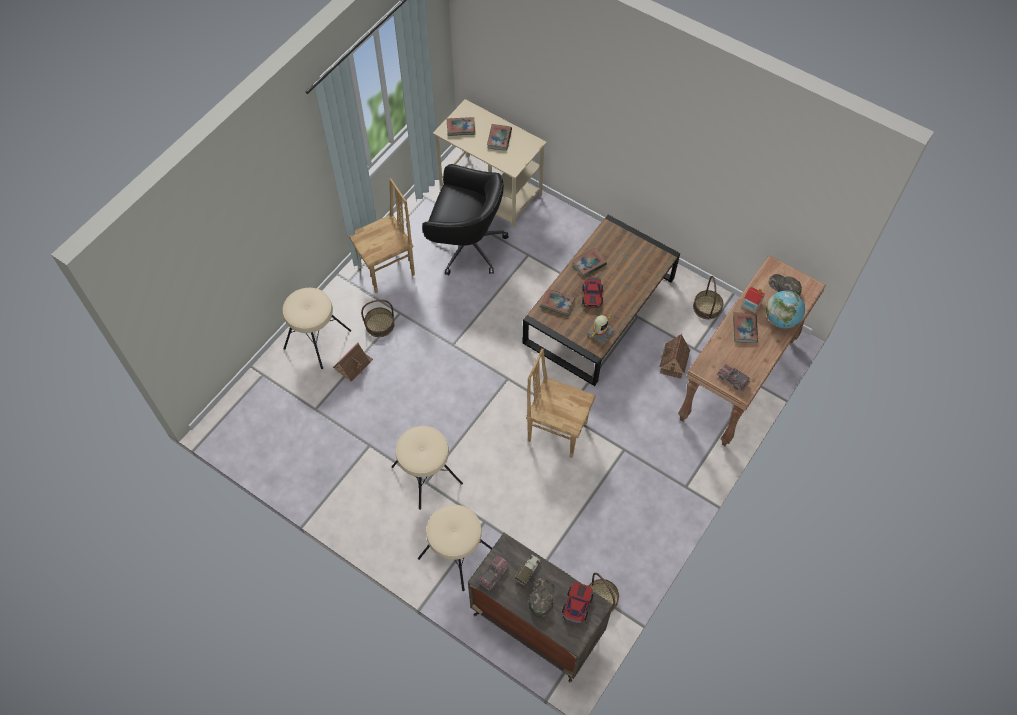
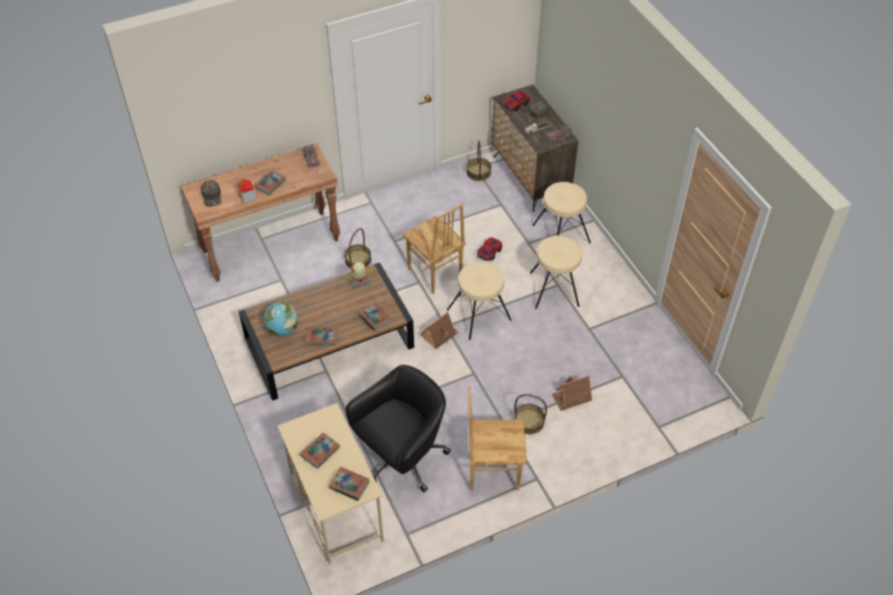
camera: 150 degrees left, 10 degrees down
beige stool [283,288,351,369] -> beige stool moved to [447,262,511,340]
black office chair [422,164,509,276] -> black office chair turned 90 degrees clockwise [346,365,451,492]
toy car [582,277,603,308] -> toy car moved to [477,237,502,261]
toy house [660,333,690,379] -> toy house moved to [420,312,458,349]
basket [693,276,723,320] -> basket moved to [344,228,371,269]
globe [766,291,805,329] -> globe moved to [264,302,298,336]

